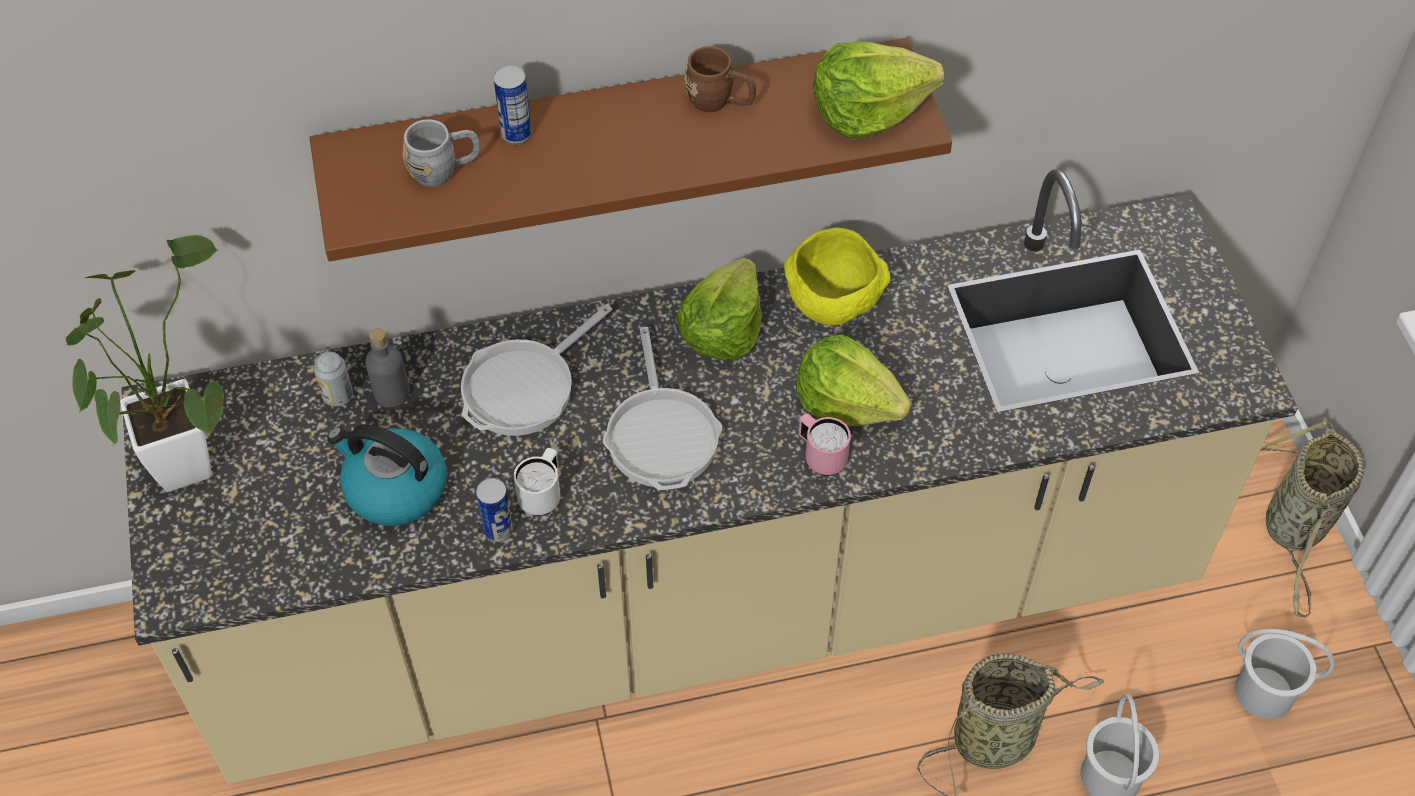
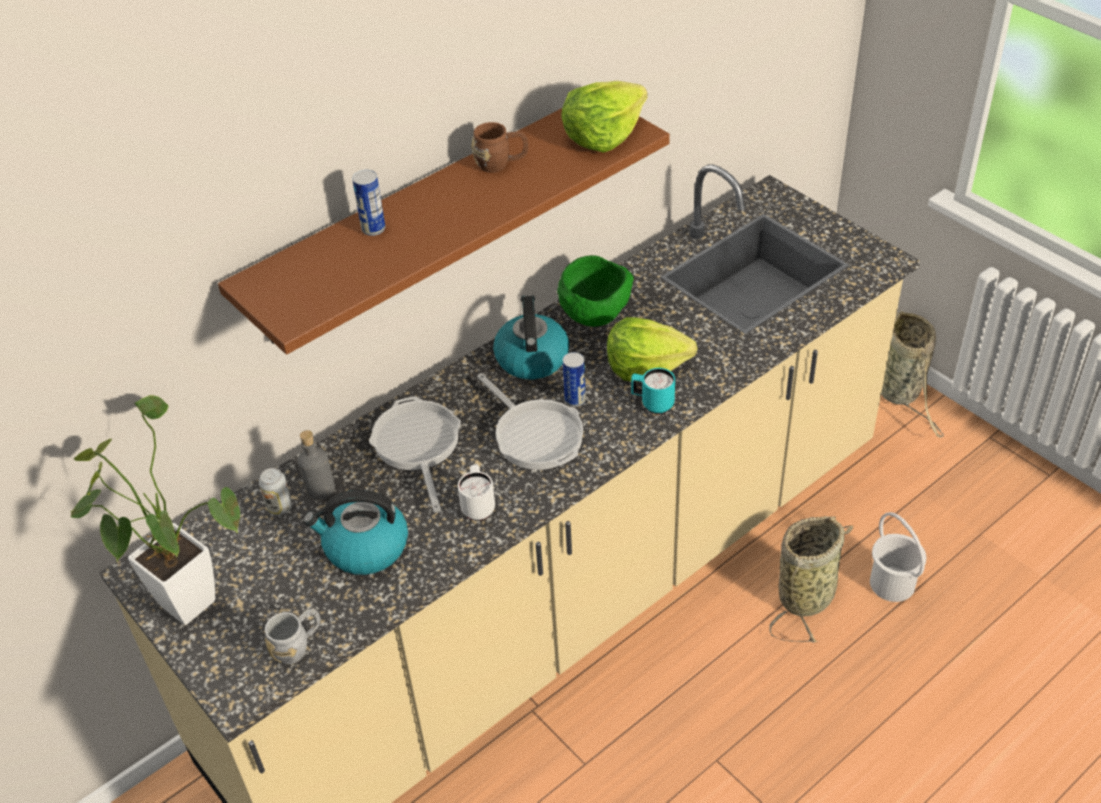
camera: 25 degrees left, 10 degrees down
grey mug [403,119,480,187] -> grey mug moved to [265,609,320,664]
frying pan [461,304,612,436] -> frying pan turned 150 degrees clockwise [369,396,461,513]
can [476,478,513,542] -> can moved to [563,352,586,407]
lettuce [676,258,761,361] -> kettle [493,295,569,379]
yellow bowl [784,228,890,326] -> green bowl [557,255,634,327]
pink mug [799,413,851,476] -> turquoise mug [631,368,675,414]
white bucket [1235,629,1335,719] -> none

